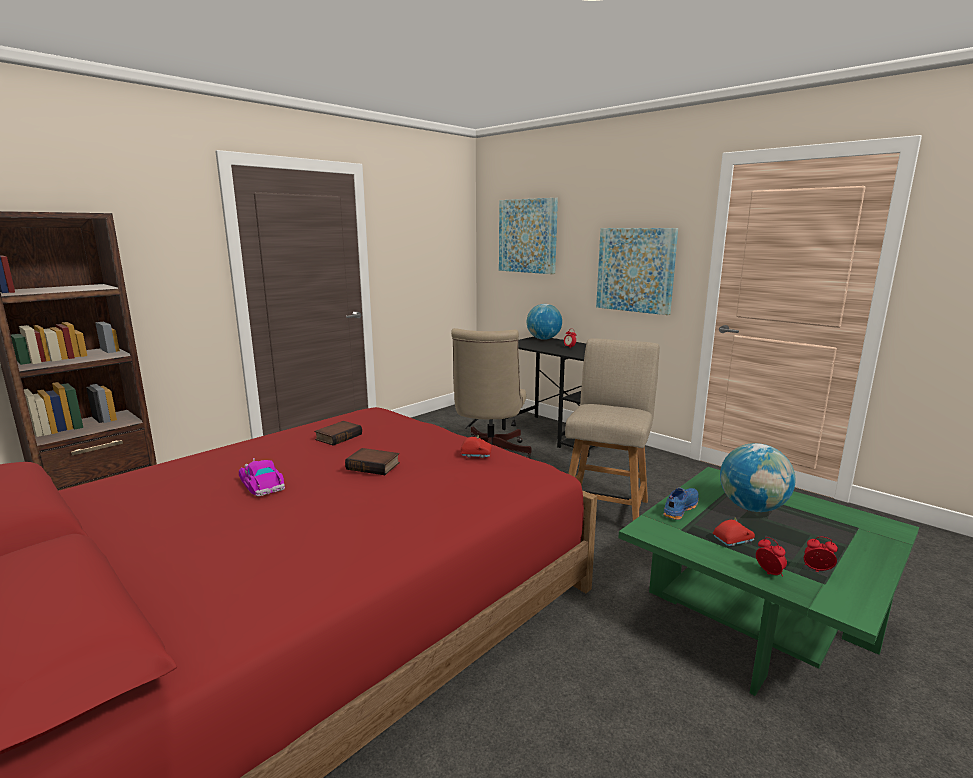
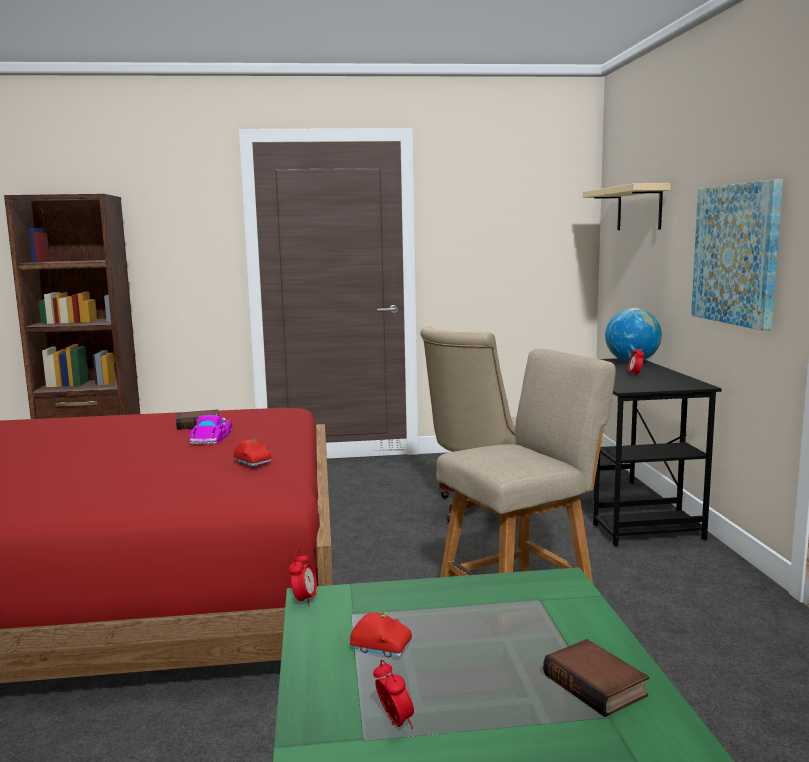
camera: 40 degrees right, 5 degrees down
toy car [239,458,285,496] -> toy car moved to [190,414,232,444]
book [345,448,400,475] -> book moved to [543,639,649,717]
picture [499,198,558,274] -> beige shelf [583,183,671,230]
blue shoe [663,488,699,520] -> none
globe [720,443,796,512] -> none
alarm clock [756,537,787,576] -> alarm clock moved to [289,550,317,606]

